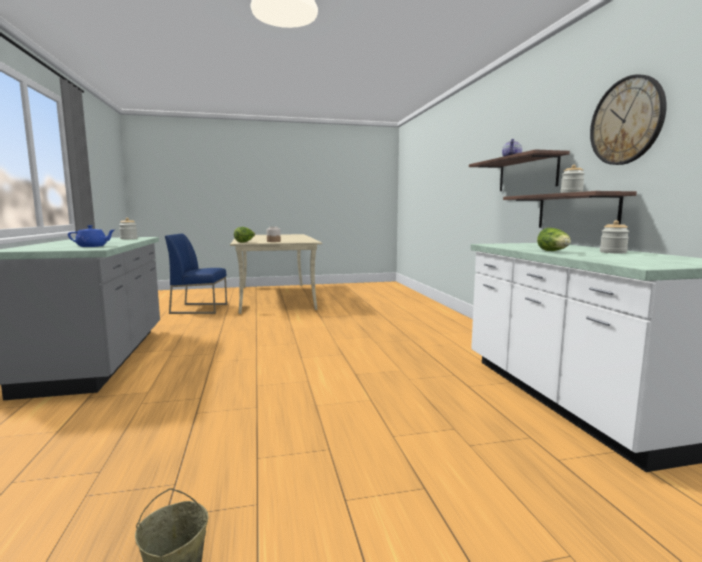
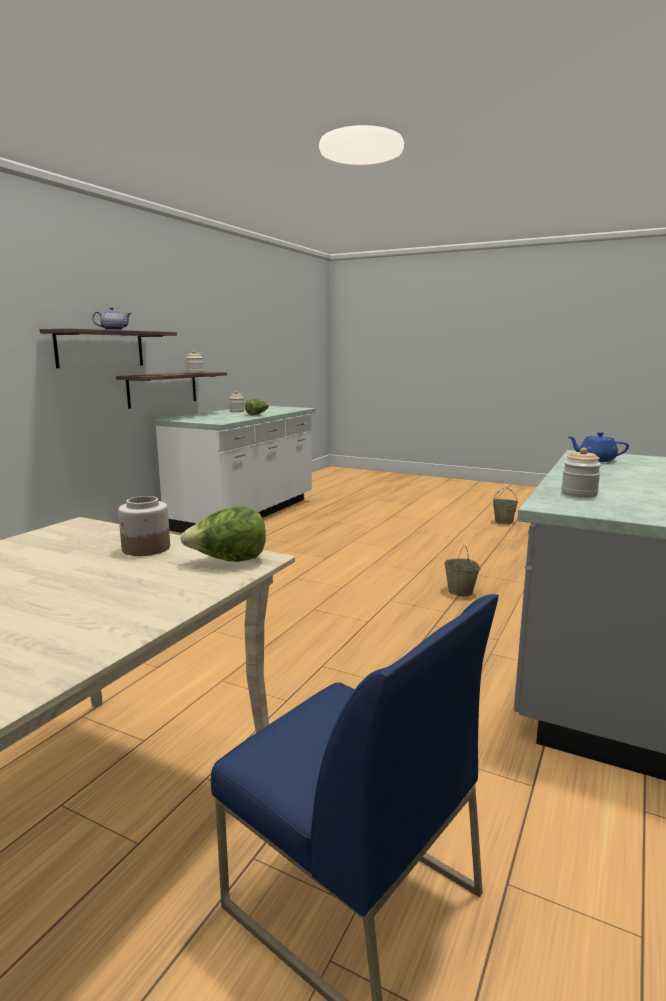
camera: 140 degrees left, 5 degrees up
wall clock [590,74,666,165] -> none
none -> beige bucket [444,545,480,597]

